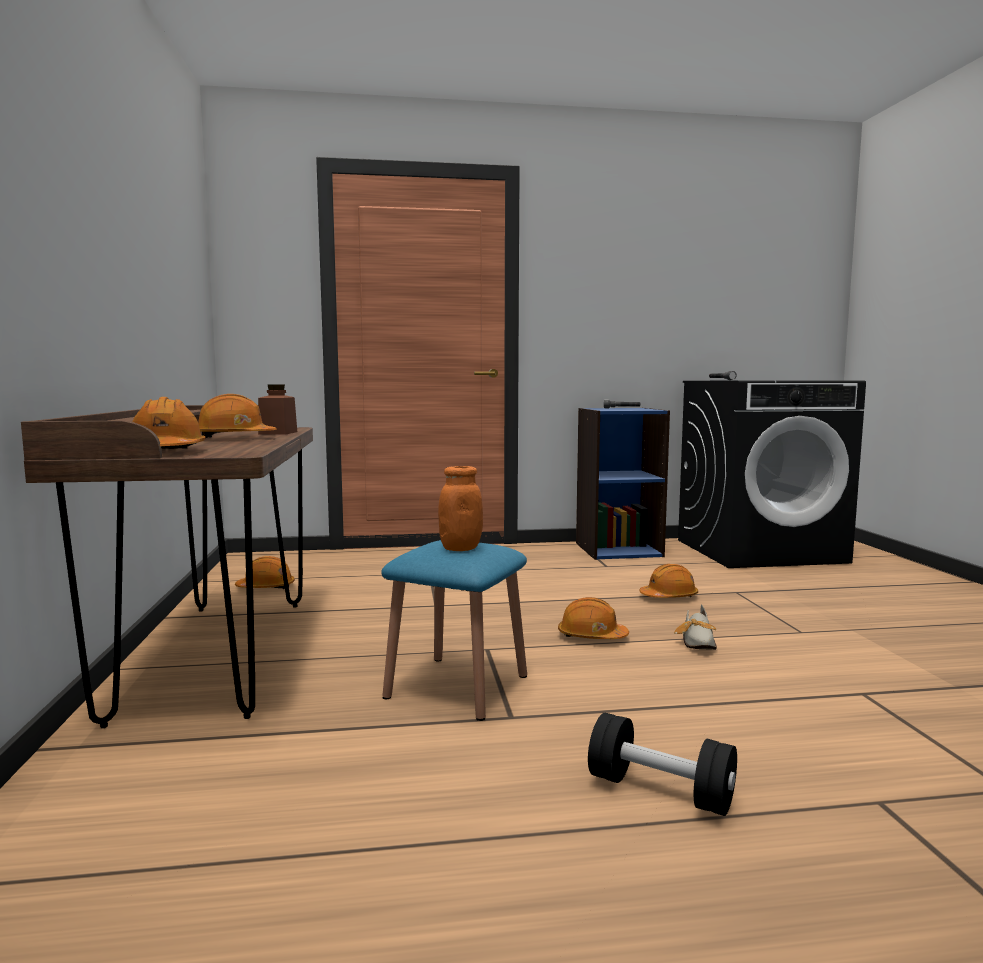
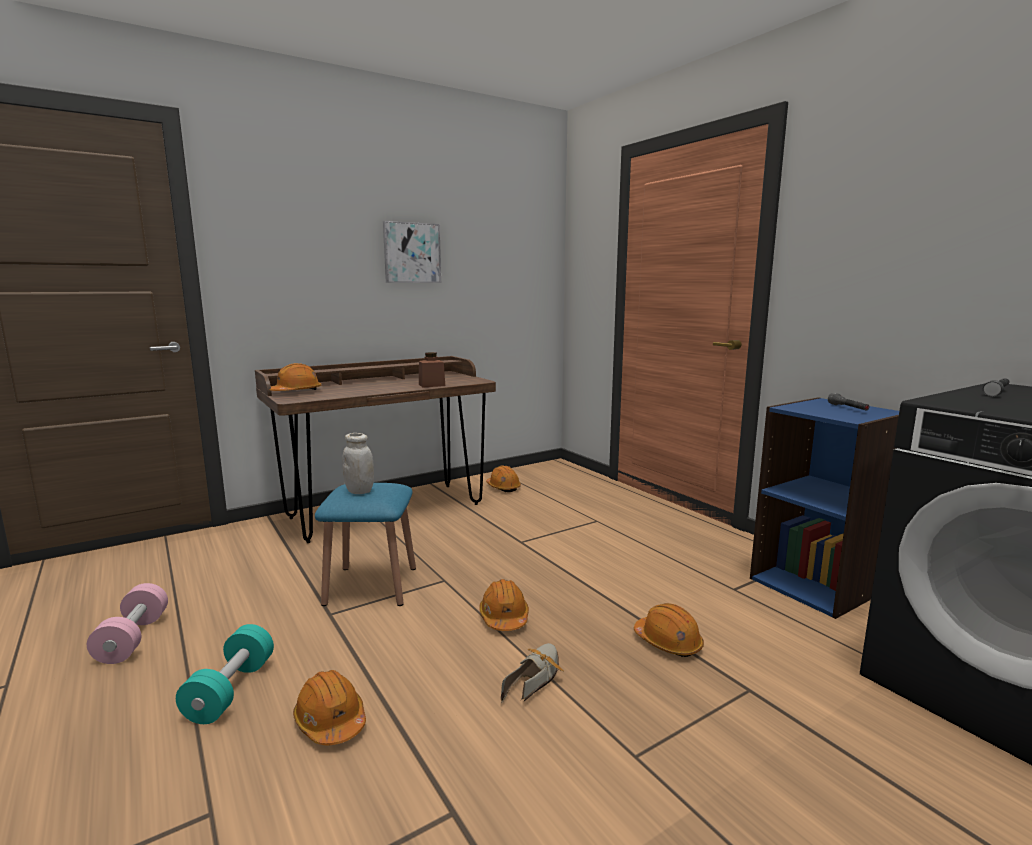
camera: 65 degrees right, 5 degrees up
orange hard hat [198,394,277,438] -> orange hard hat moved to [293,670,366,745]
orange jar [438,466,483,551] -> white jar [342,433,374,494]
black dumbbell [588,713,737,816] -> turquoise dumbbell [176,624,274,724]
shoe [674,604,717,650] -> shoe turned 135 degrees clockwise [501,643,564,704]
none -> pink dumbbell [87,583,168,664]
none -> picture [383,221,441,283]

